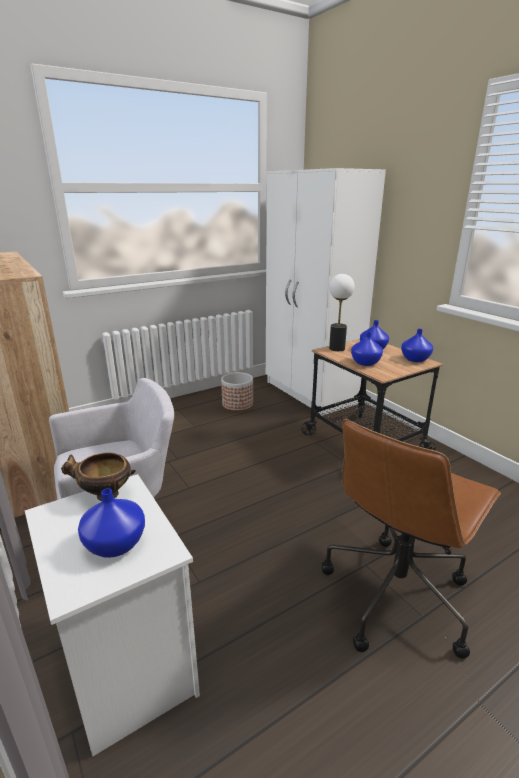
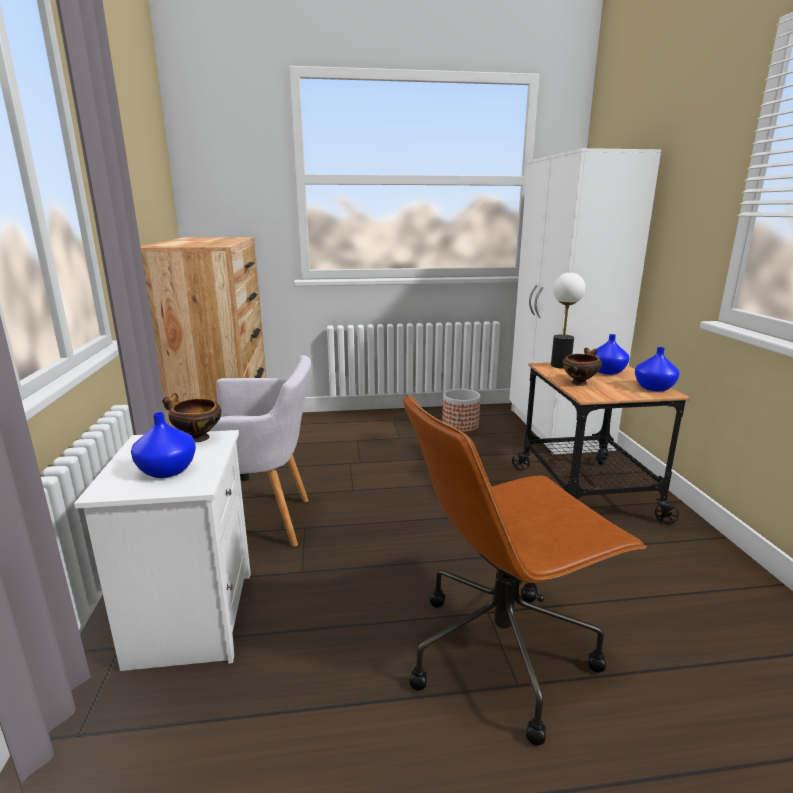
camera: 25 degrees right, 5 degrees down
blue vase [351,332,383,366] -> bowl [562,348,602,386]

